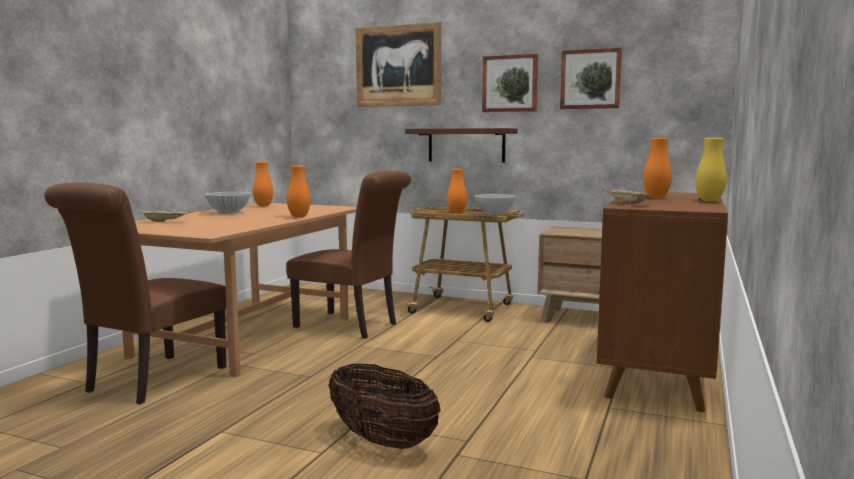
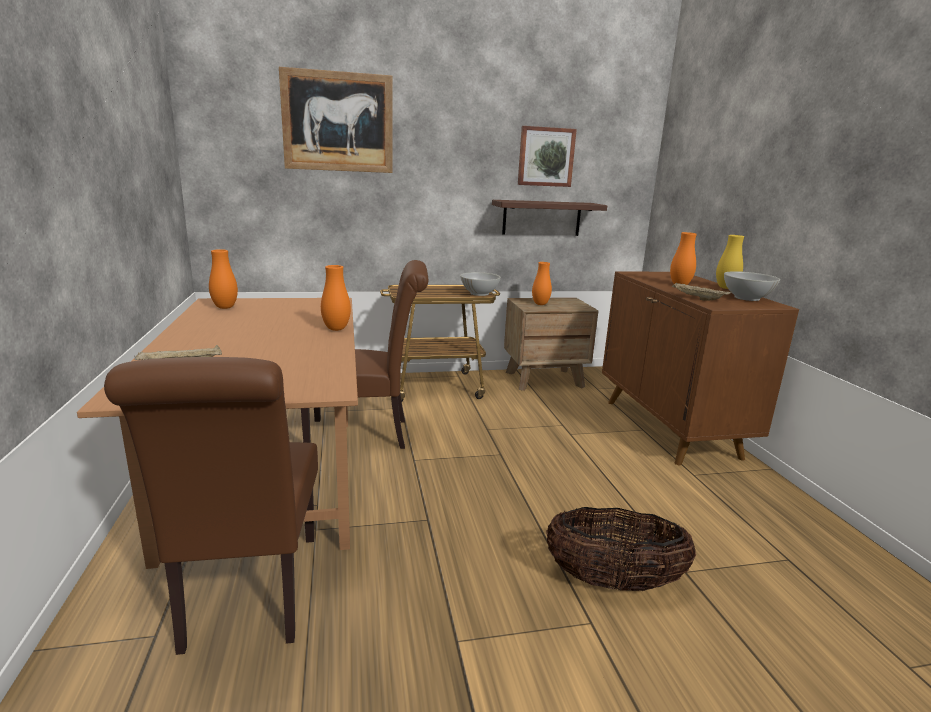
camera: 35 degrees left, 10 degrees up
white bowl [205,192,250,214] -> white bowl moved to [724,271,780,301]
shelf [405,128,518,163] -> shelf moved to [492,200,607,236]
orange vase [447,169,467,213] -> orange vase moved to [532,262,552,305]
picture [482,54,538,112] -> none

